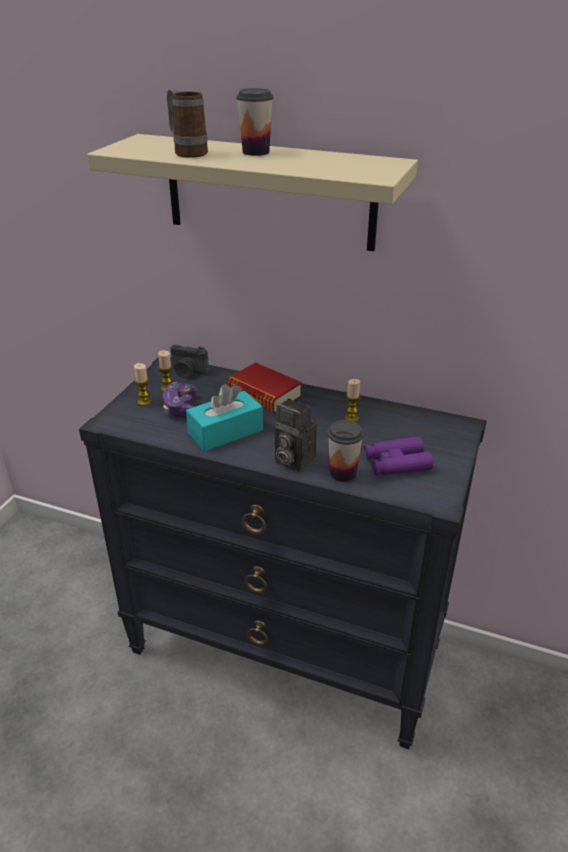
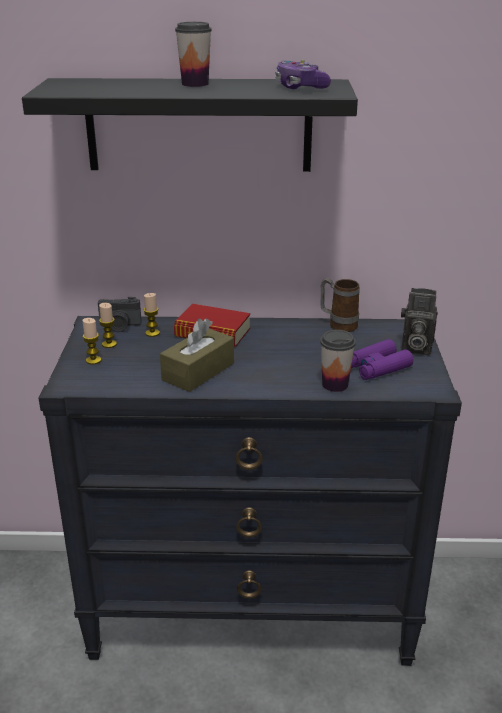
camera: 20 degrees left, 5 degrees down
beige shelf [87,134,418,251] -> black shelf [22,78,358,172]
game controller [163,382,198,419] -> game controller moved to [275,60,331,89]
mug [167,89,208,158] -> mug moved to [320,278,360,332]
turquoise tissue box [186,384,263,451] -> brown tissue box [160,318,234,392]
camera [274,398,317,472] -> camera moved to [401,288,438,355]
candle [344,379,361,422] -> candle moved to [143,293,160,337]

